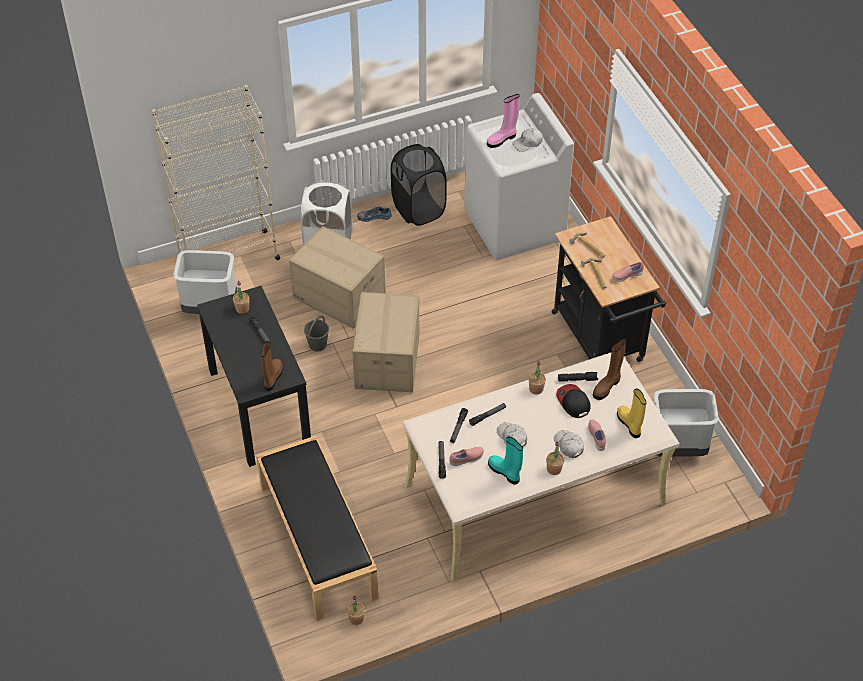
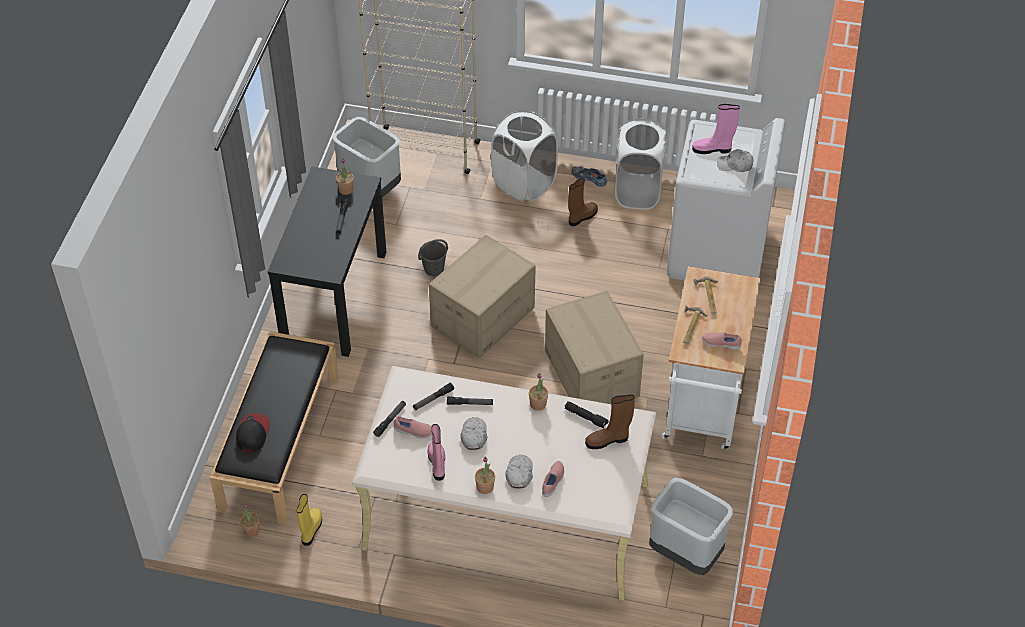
camera: 35 degrees right, 0 degrees up
brown boot [260,341,283,391] -> brown boot moved to [568,178,598,226]
cardboard box [289,226,386,329] -> cardboard box moved to [545,291,644,404]
black laundry basket [391,144,447,226] -> white laundry basket [615,119,667,209]
turquoise boot [488,436,523,485] -> pink boot [427,424,445,481]
black cart [552,216,666,362] -> white cart [661,266,760,450]
cap [556,384,591,418] -> cap moved to [236,413,270,452]
yellow boot [617,388,647,438] -> yellow boot moved to [297,494,322,546]

